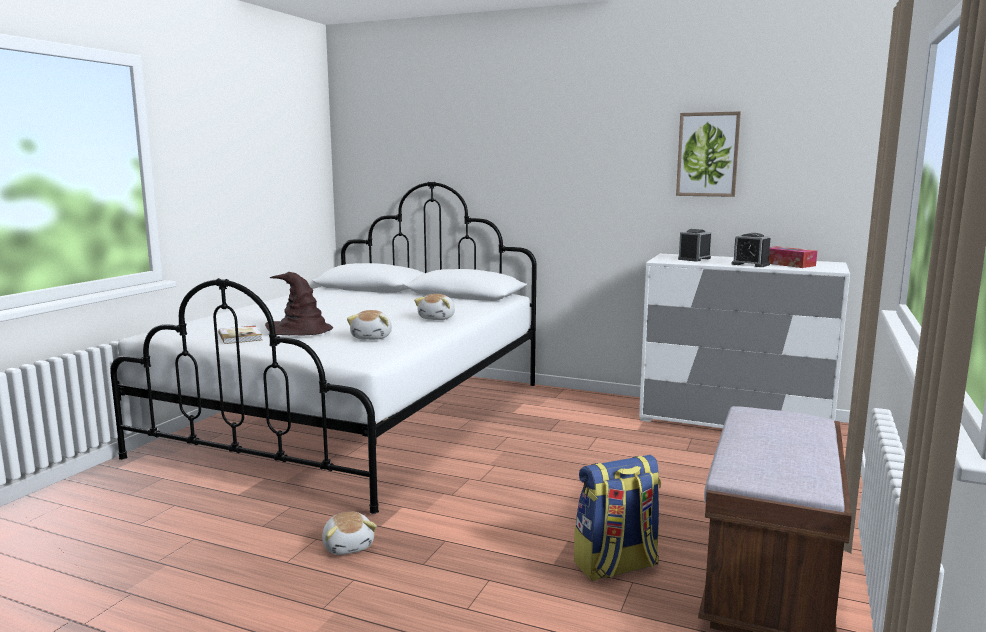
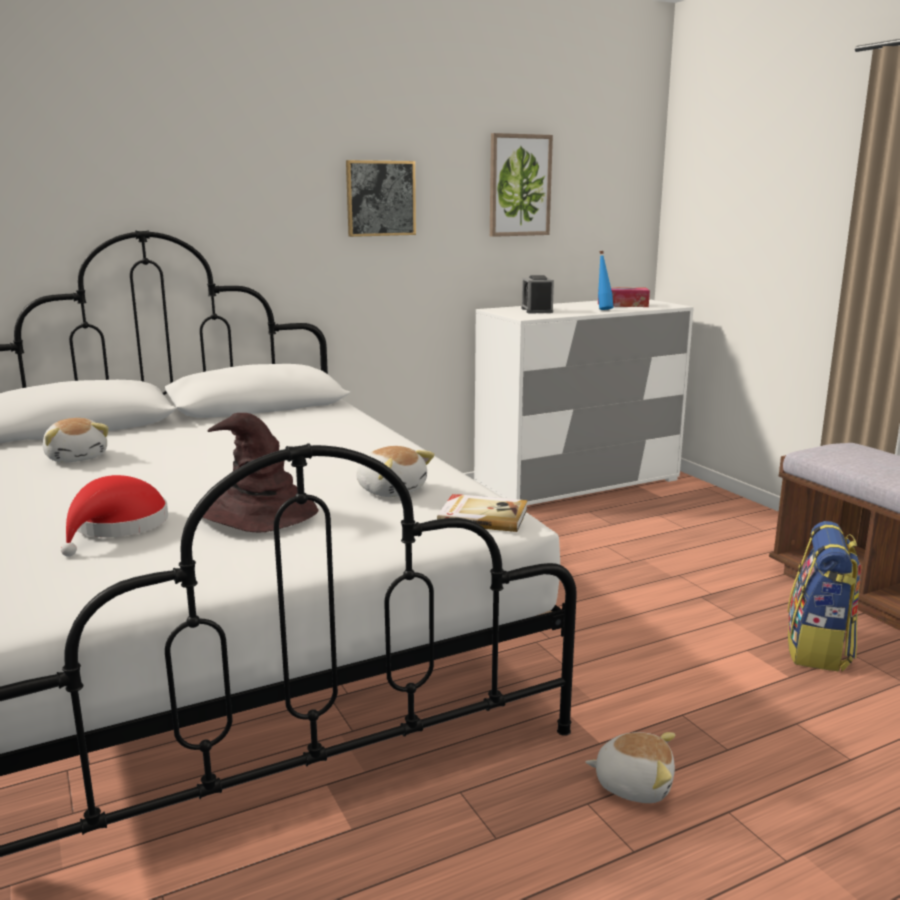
camera: 50 degrees left, 5 degrees up
book [218,326,262,344] -> book moved to [437,494,528,532]
plush toy [414,294,455,320] -> plush toy moved to [43,418,109,463]
alarm clock [732,233,770,267] -> blue bottle [598,251,614,310]
none -> red hat [61,475,168,557]
none -> picture [346,160,416,237]

